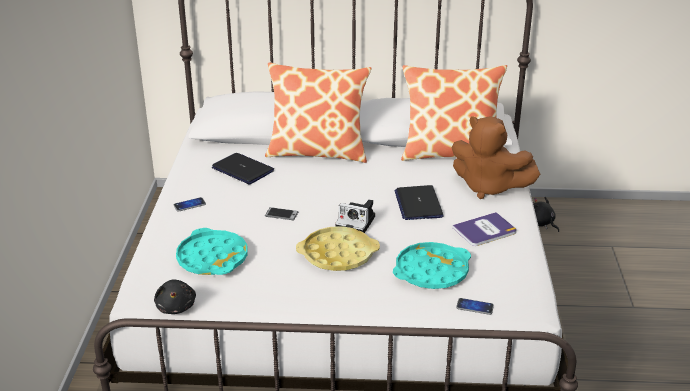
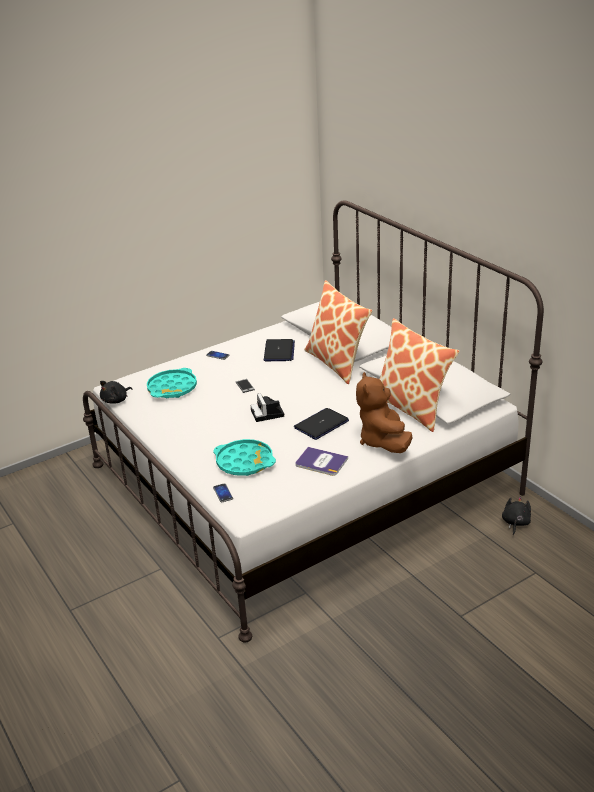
camera: 55 degrees right, 0 degrees up
yellow tray [296,226,380,271] -> none

